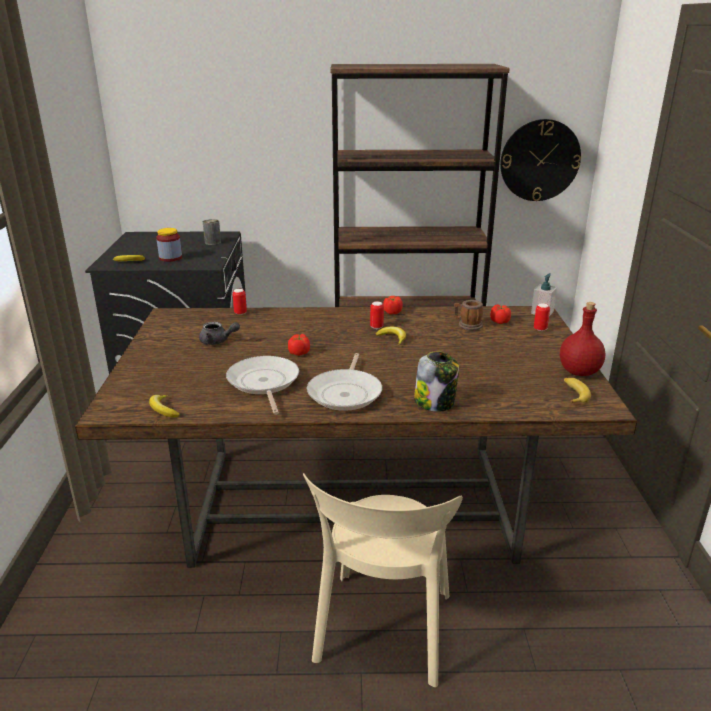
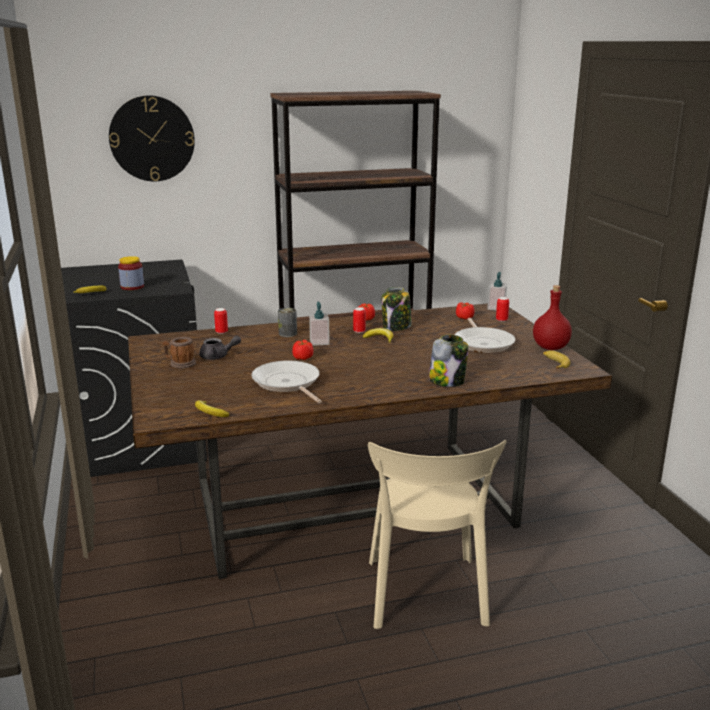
camera: 15 degrees left, 5 degrees down
can [203,219,221,245] -> can moved to [278,308,297,337]
frying pan [307,353,382,411] -> frying pan moved to [455,318,515,353]
mug [454,300,483,330] -> mug moved to [163,337,196,369]
wall clock [500,119,581,201] -> wall clock moved to [109,95,195,181]
none -> soap dispenser [309,302,330,346]
none -> jar [381,287,412,331]

